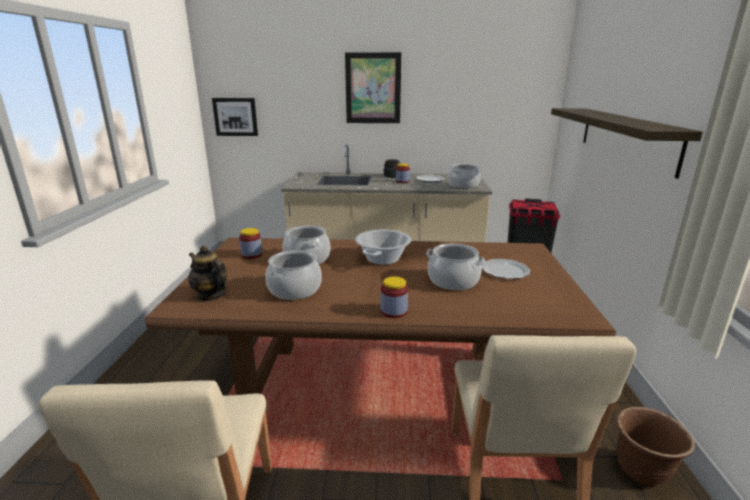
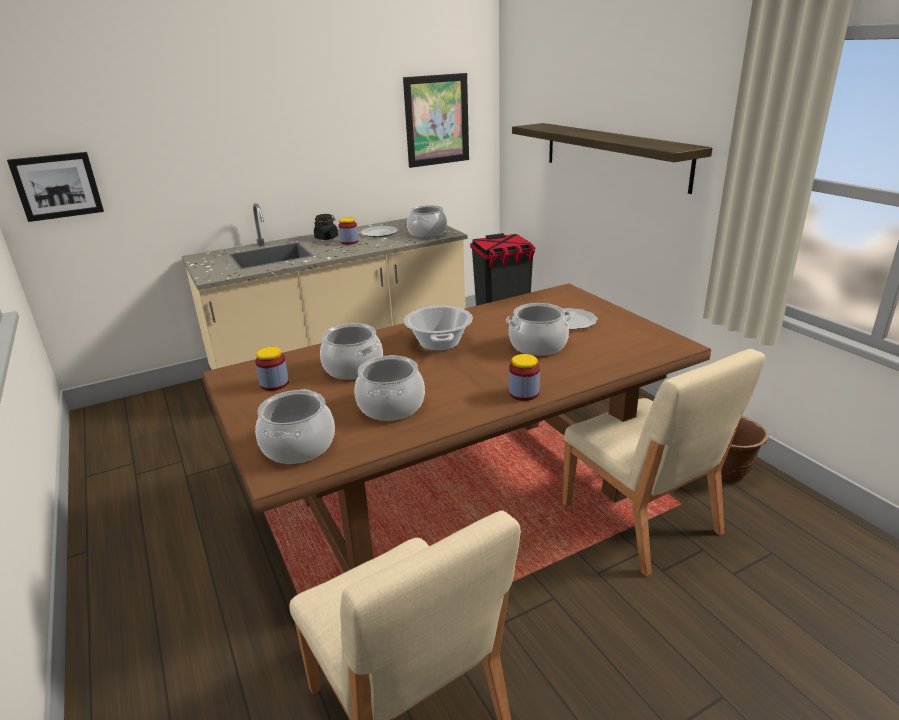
camera: 30 degrees left, 5 degrees up
teapot [188,246,228,301] -> cooking pot [255,389,335,464]
picture [345,52,401,123] -> picture moved to [403,73,469,168]

